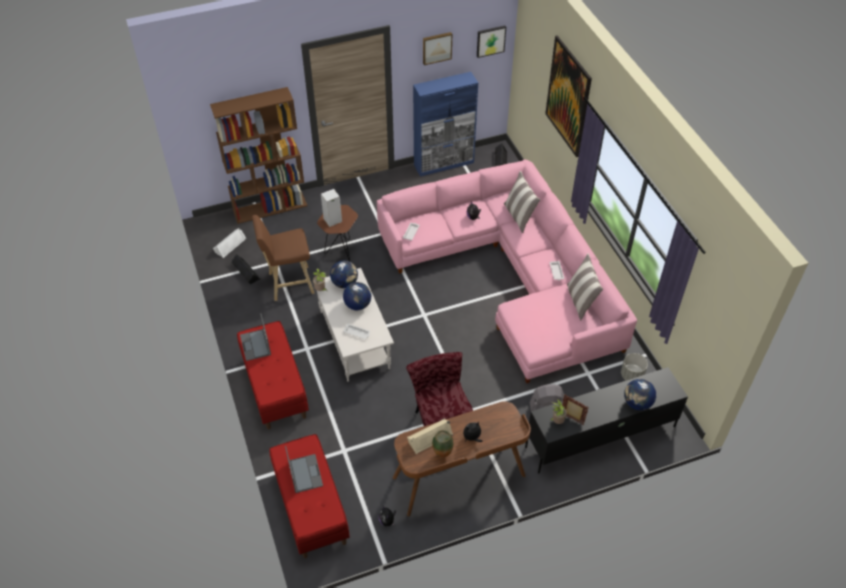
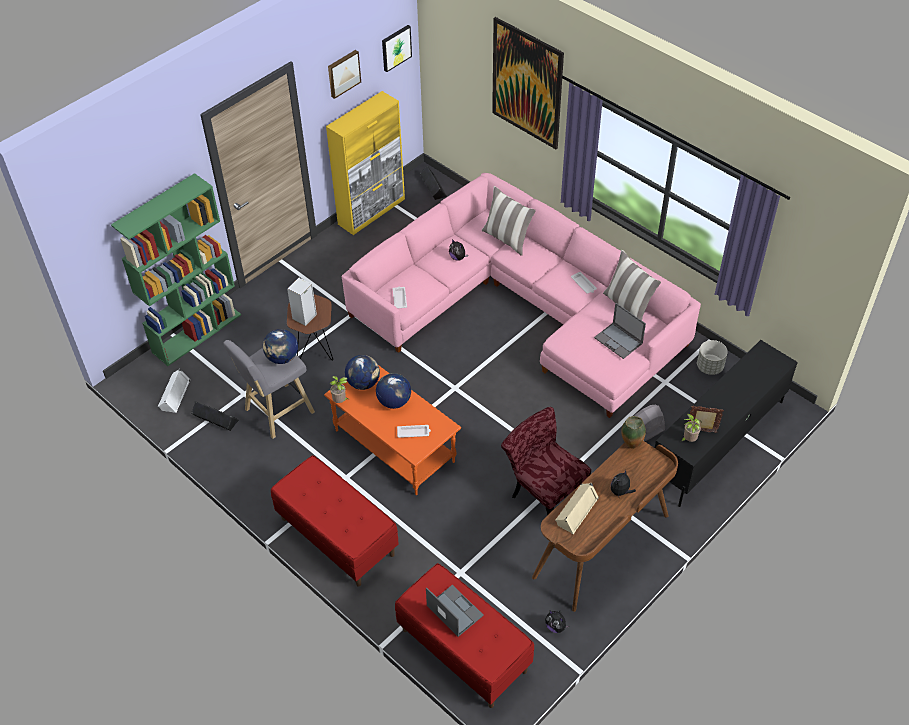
camera: 25 degrees left, 0 degrees up
brown bookcase [210,87,307,224] -> green bookcase [111,173,241,366]
laptop [240,313,271,361] -> laptop moved to [594,303,646,359]
brown stool [252,215,315,301] -> grey stool [223,340,315,439]
white coffee table [317,268,394,382] -> orange coffee table [324,365,461,495]
blue cabinet [413,72,478,177] -> yellow cabinet [326,91,405,235]
vase [432,430,453,458] -> vase moved to [621,416,646,449]
globe [624,379,656,410] -> globe moved to [263,329,298,364]

